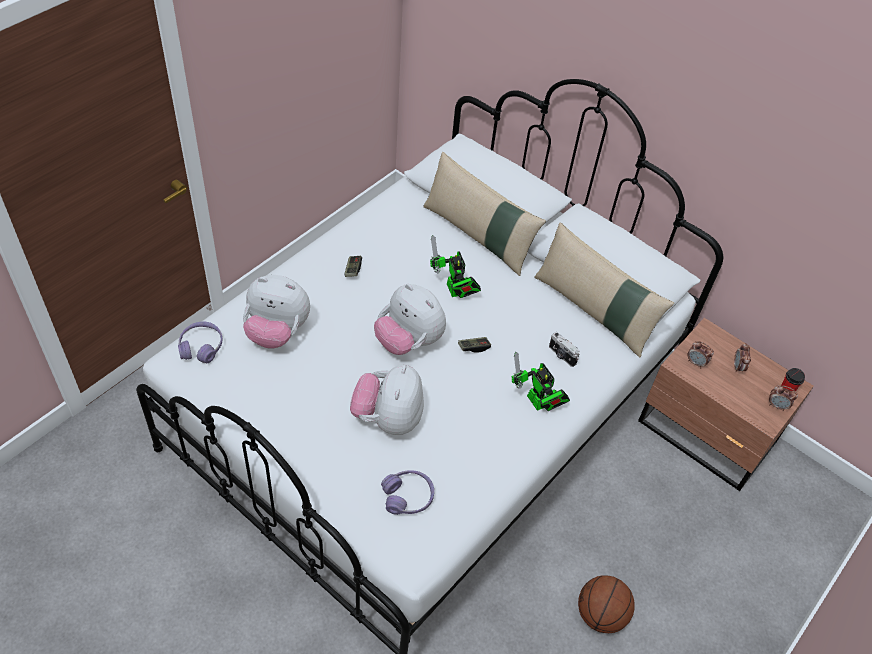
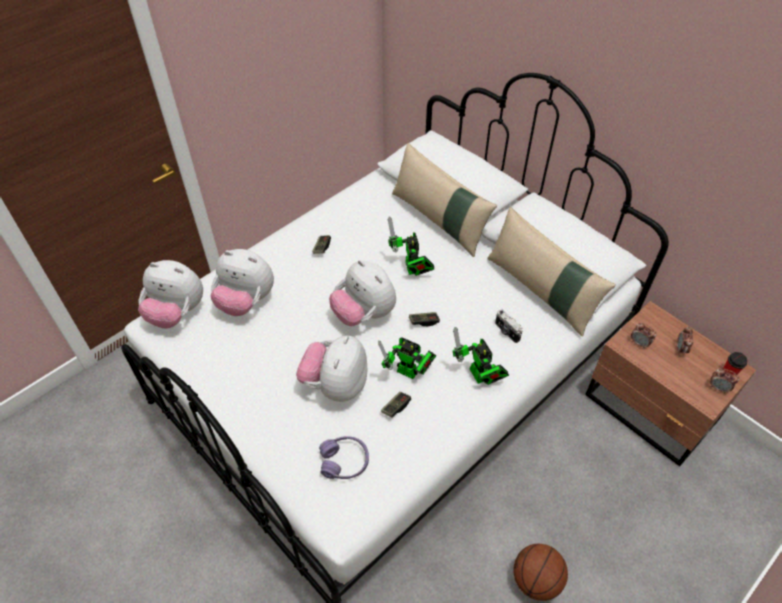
camera: 10 degrees right, 0 degrees up
purple headphones [178,321,222,363] -> plush toy [138,260,203,329]
none -> toy robot [378,338,436,379]
none -> game controller [381,392,411,418]

